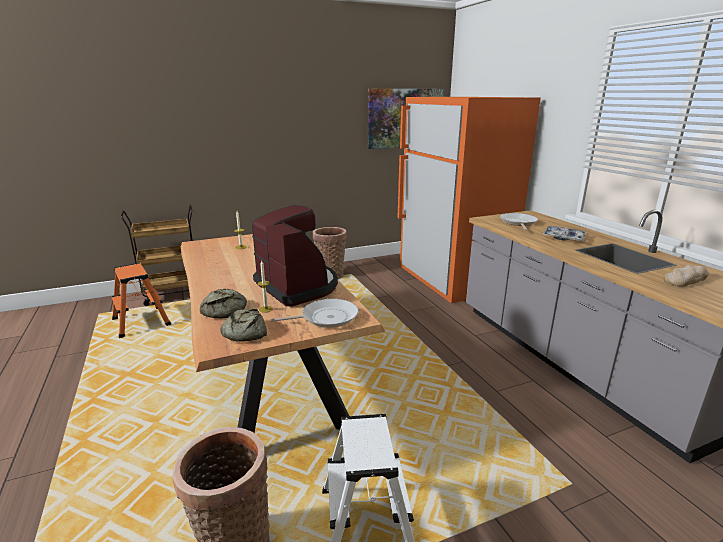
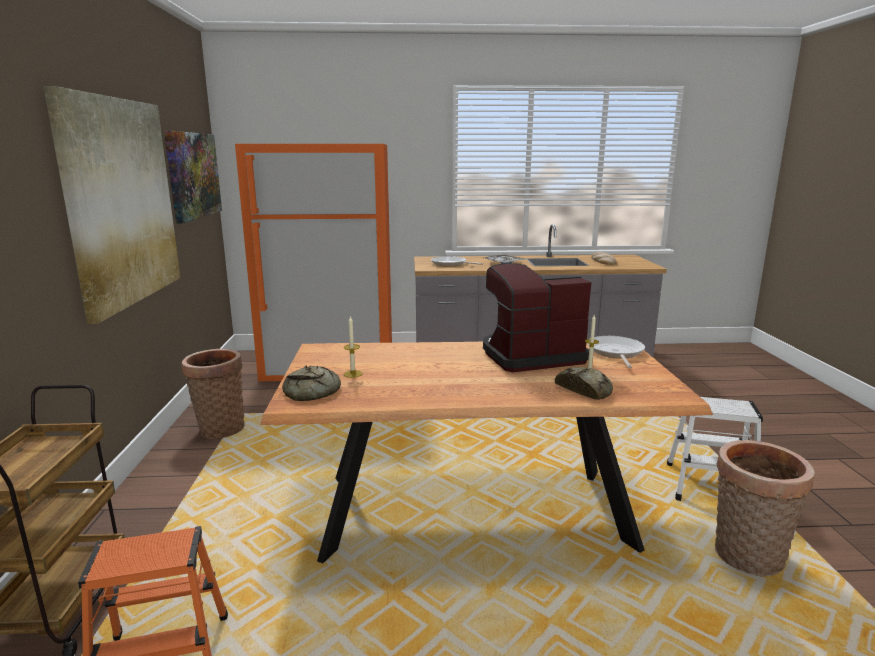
camera: 70 degrees left, 5 degrees down
bread [220,309,267,342] -> bread moved to [282,366,341,401]
none -> picture [43,86,181,324]

